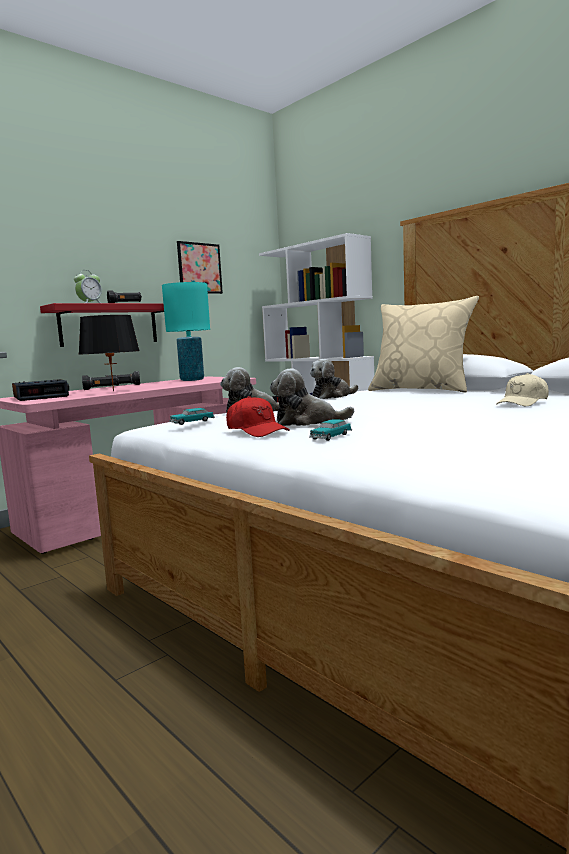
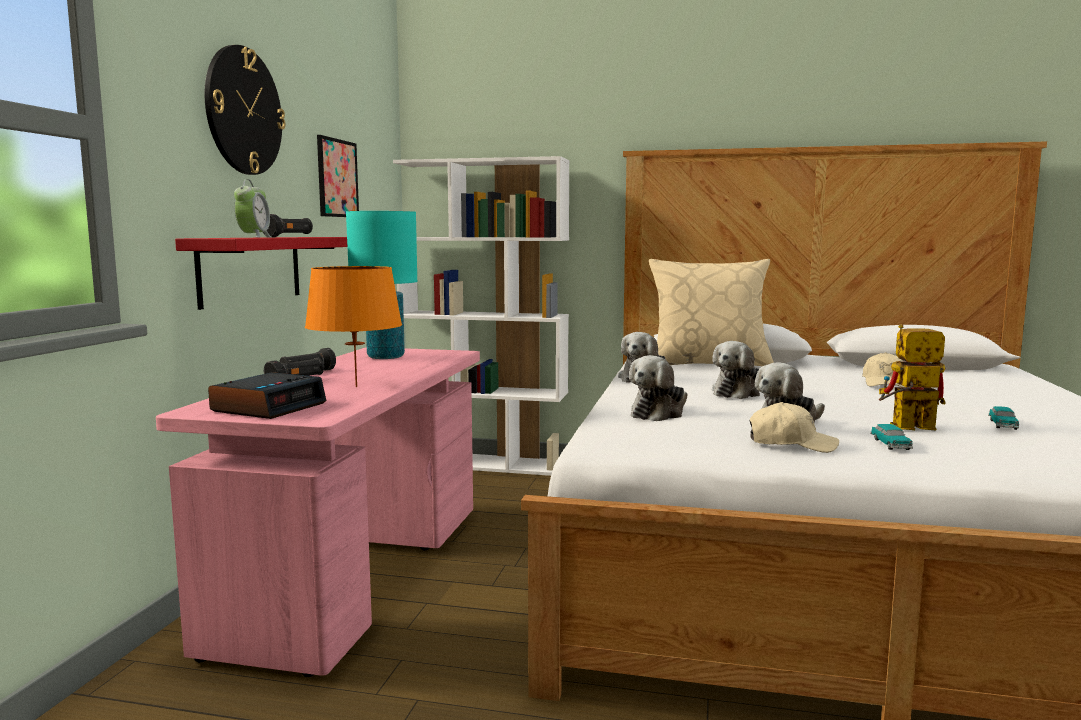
camera: 35 degrees left, 0 degrees up
black table lamp [79,315,140,391] -> orange table lamp [305,266,402,387]
toy car [169,408,215,425] -> toy car moved to [988,406,1019,430]
red cap [226,396,290,437] -> beige cap [750,402,839,453]
none -> wall clock [205,45,285,175]
none -> plush toy [712,341,760,399]
none -> toy robot [879,324,945,430]

